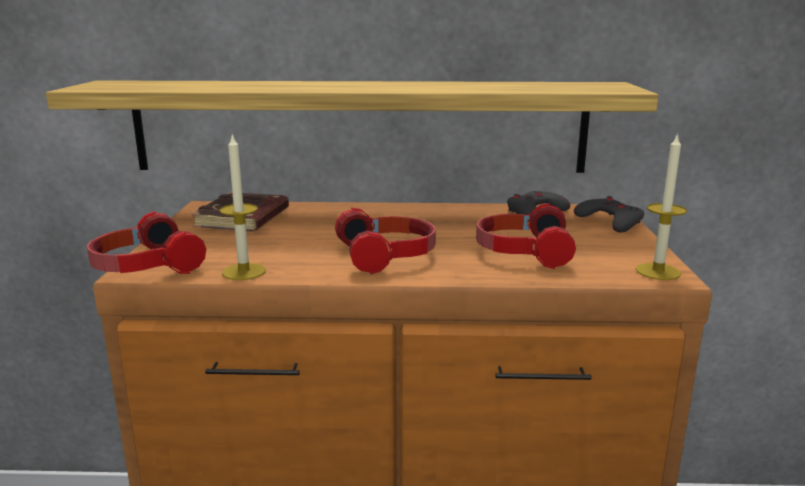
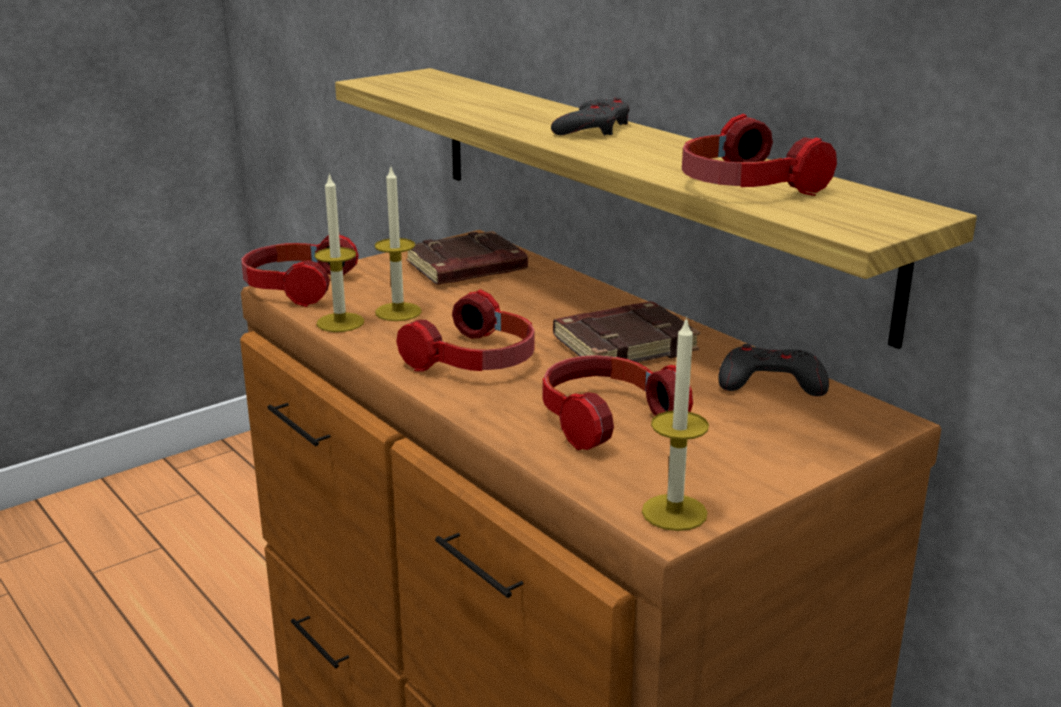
camera: 50 degrees right, 5 degrees up
grey game controller [574,196,644,232] -> grey game controller moved to [551,97,630,135]
none -> candle [375,167,422,321]
none -> brown book [553,301,700,362]
none -> headphones [682,114,837,196]

